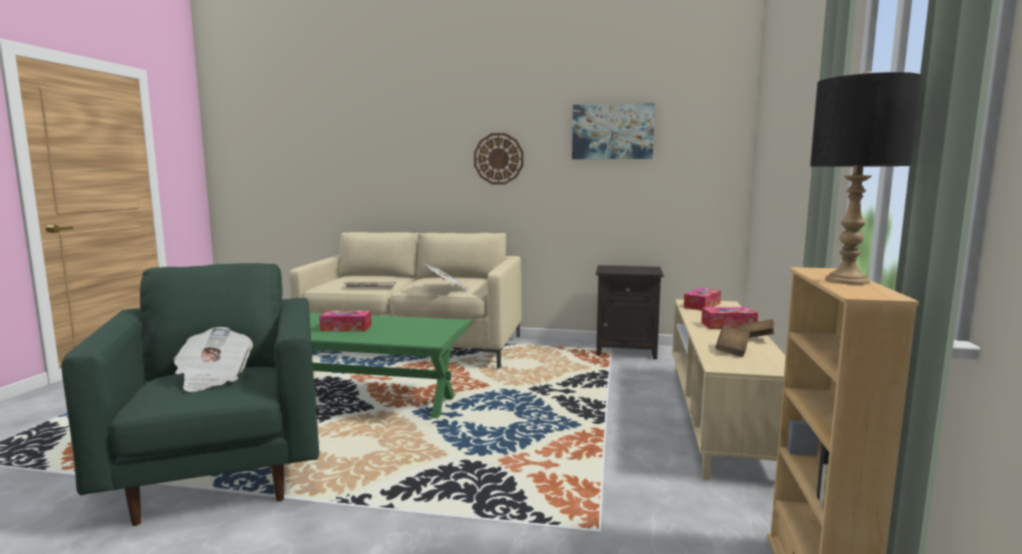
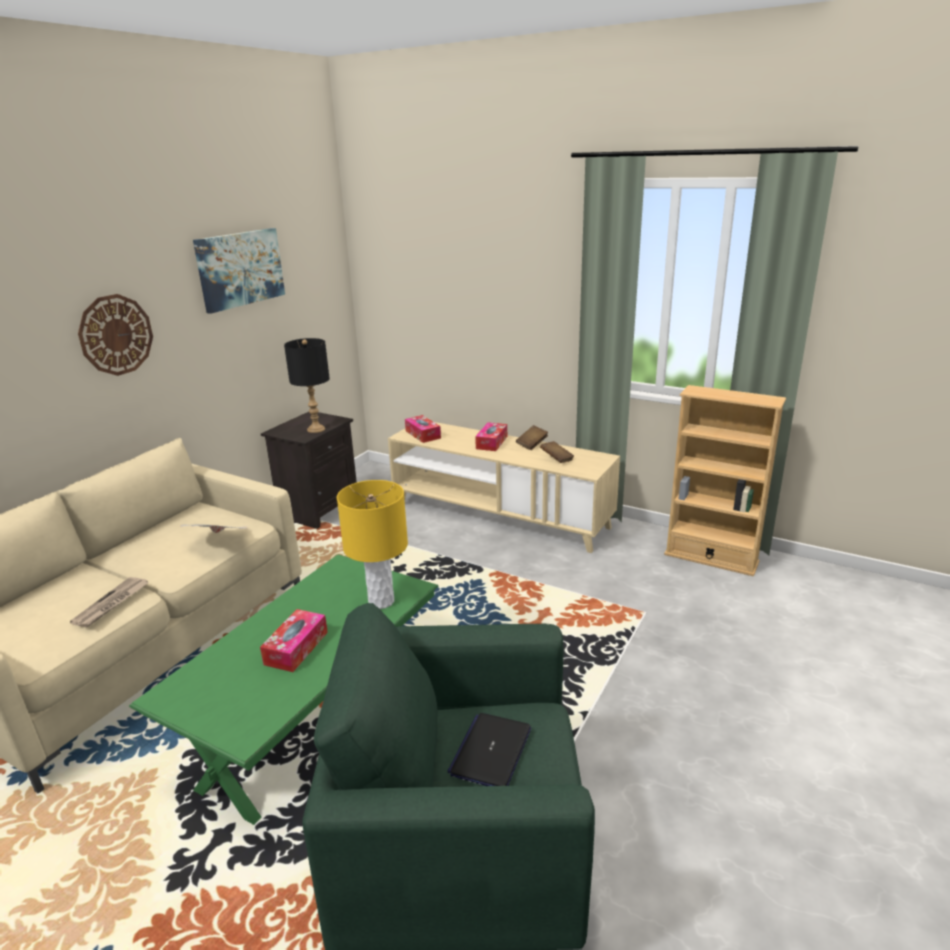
camera: 70 degrees left, 15 degrees up
newspaper [173,327,253,392] -> laptop [447,713,531,786]
black table lamp [810,71,922,285] -> black table lamp moved to [284,338,330,433]
none -> yellow table lamp [337,480,408,609]

